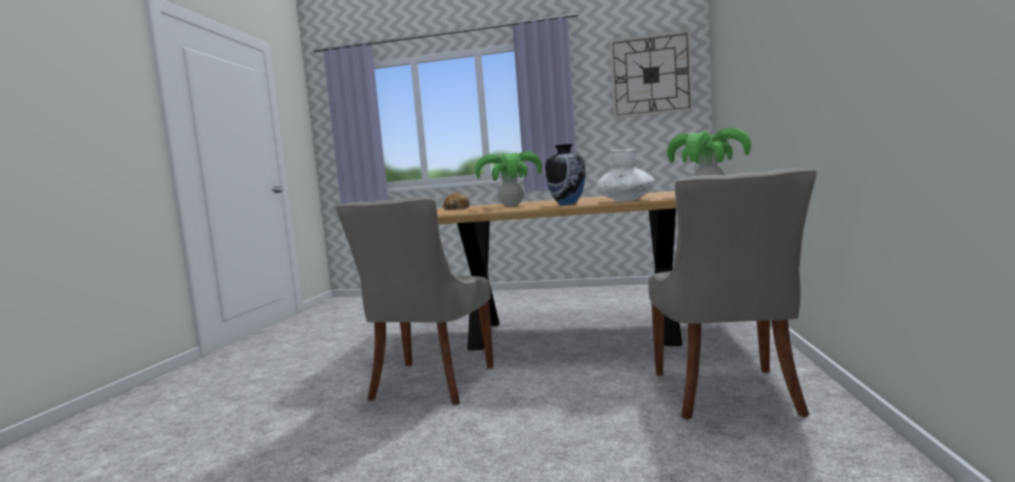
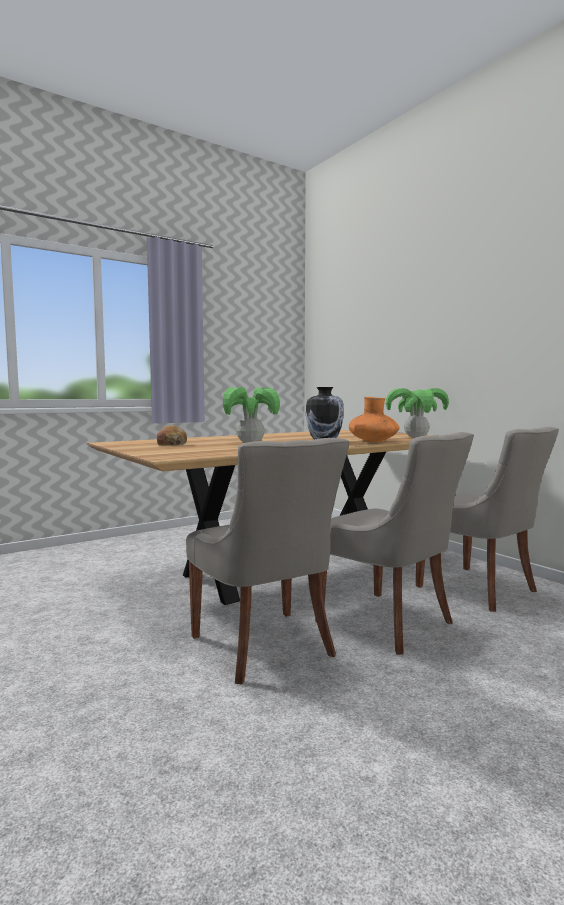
camera: 45 degrees left, 0 degrees up
white vase [597,149,656,201] -> orange vase [349,397,399,442]
wall clock [610,30,693,119] -> none
none -> grey chair [315,432,474,655]

